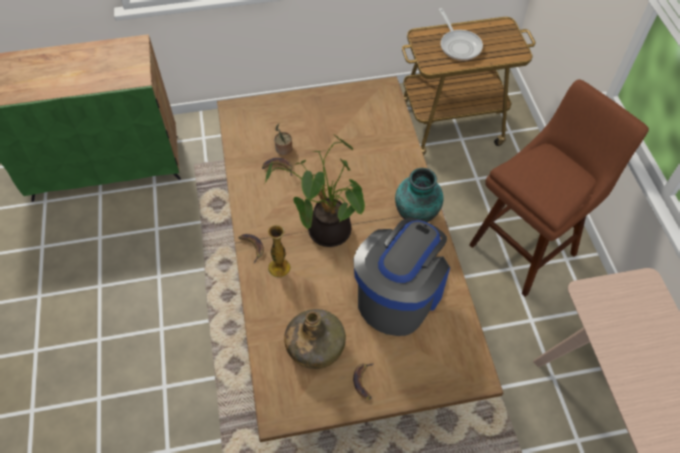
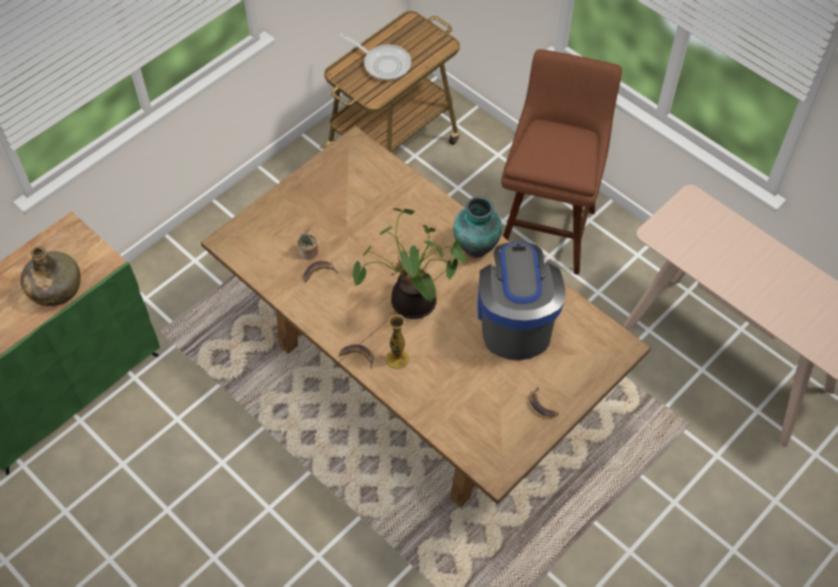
camera: 35 degrees left, 0 degrees up
green bottle [284,309,346,369] -> green bottle moved to [20,246,81,307]

